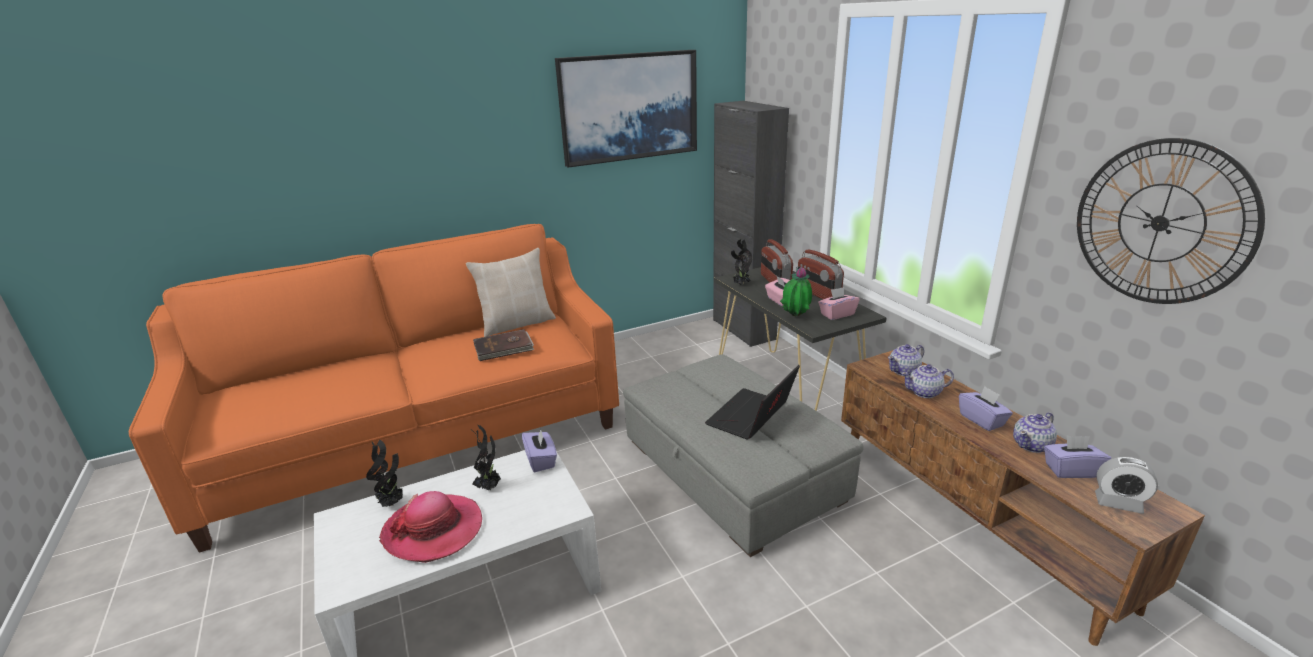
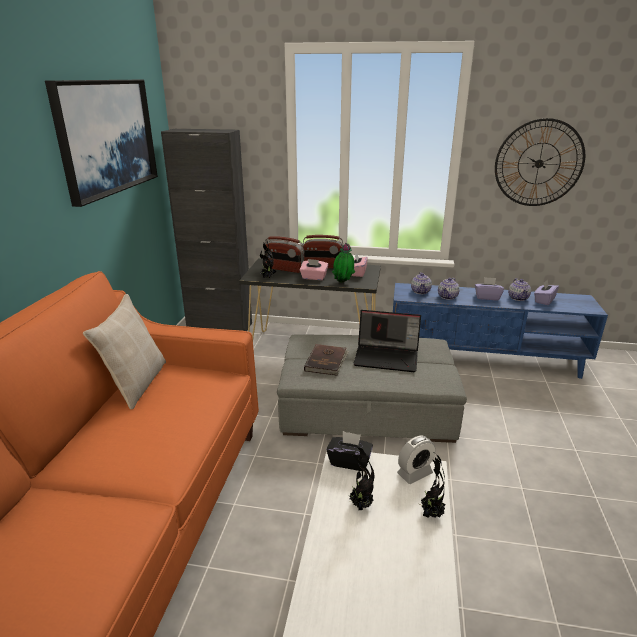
camera: 55 degrees left, 0 degrees up
potted plant [366,439,404,507] -> potted plant moved to [421,454,446,518]
hat [379,491,482,563] -> none
brown book [473,329,534,361] -> brown book moved to [304,344,349,376]
purple tissue box [522,428,557,472] -> black tissue box [326,431,373,471]
laptop [705,365,800,440] -> laptop turned 60 degrees counterclockwise [353,310,421,372]
brown tv stand [841,350,1205,646] -> blue tv stand [393,283,608,379]
alarm clock [1095,457,1158,514] -> alarm clock moved to [397,436,435,484]

